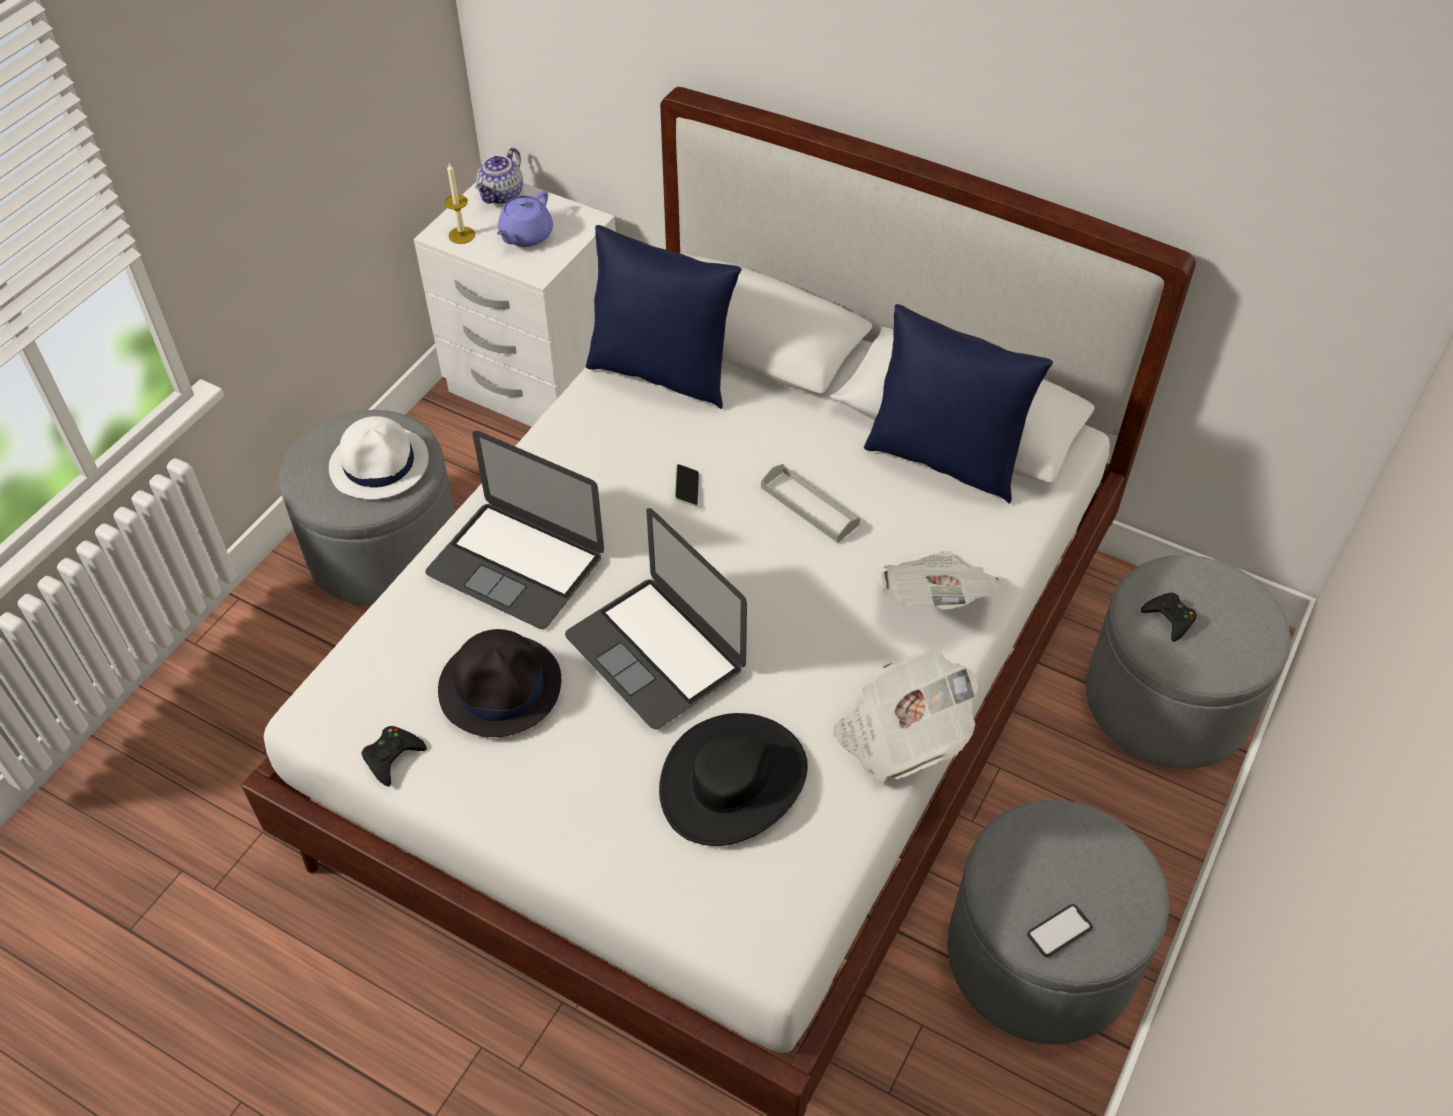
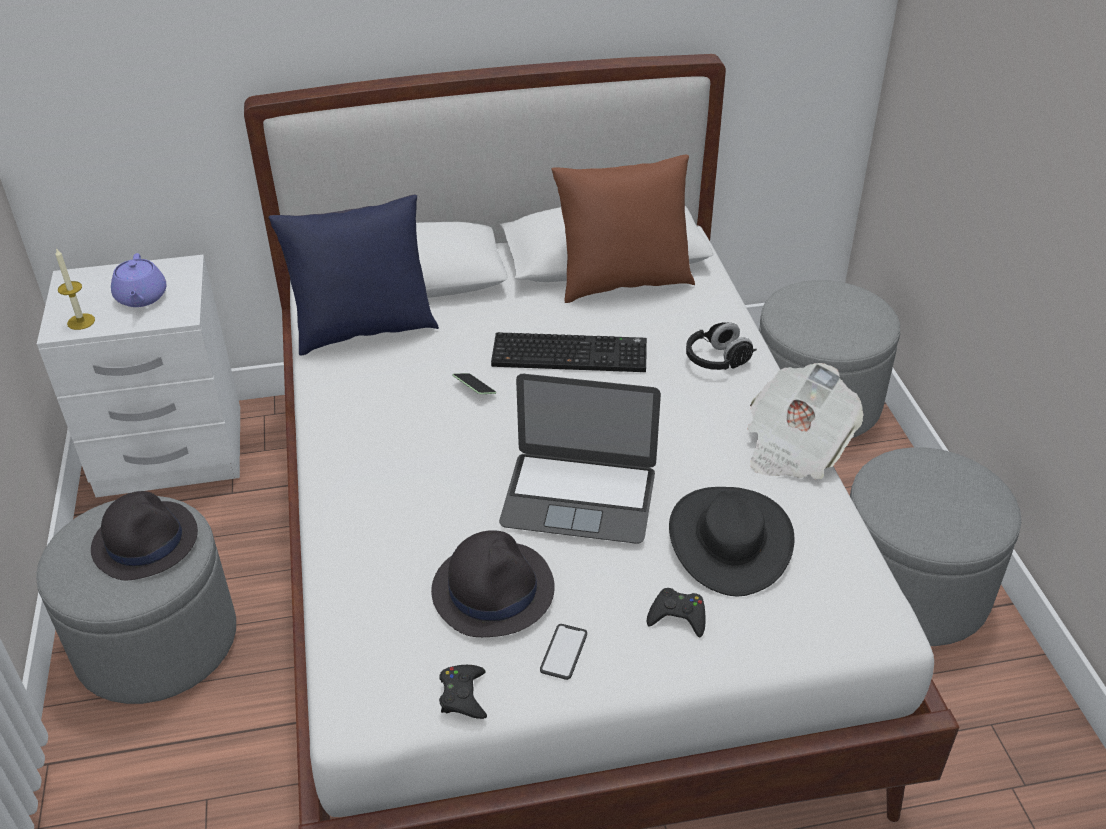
camera: 40 degrees left, 10 degrees down
white hat [329,416,429,499] -> black hat [91,491,198,581]
laptop [426,430,604,629] -> none
teapot [476,148,523,204] -> none
grey tray [761,464,860,543] -> keyboard [491,332,647,372]
blue pillow [864,304,1053,504] -> brown pillow [551,155,695,303]
newspaper [881,551,999,610] -> black headphones [686,322,757,370]
phone [1027,904,1092,957] -> phone moved to [540,624,587,680]
black game controller [1141,593,1197,642] -> black game controller moved to [647,588,705,637]

